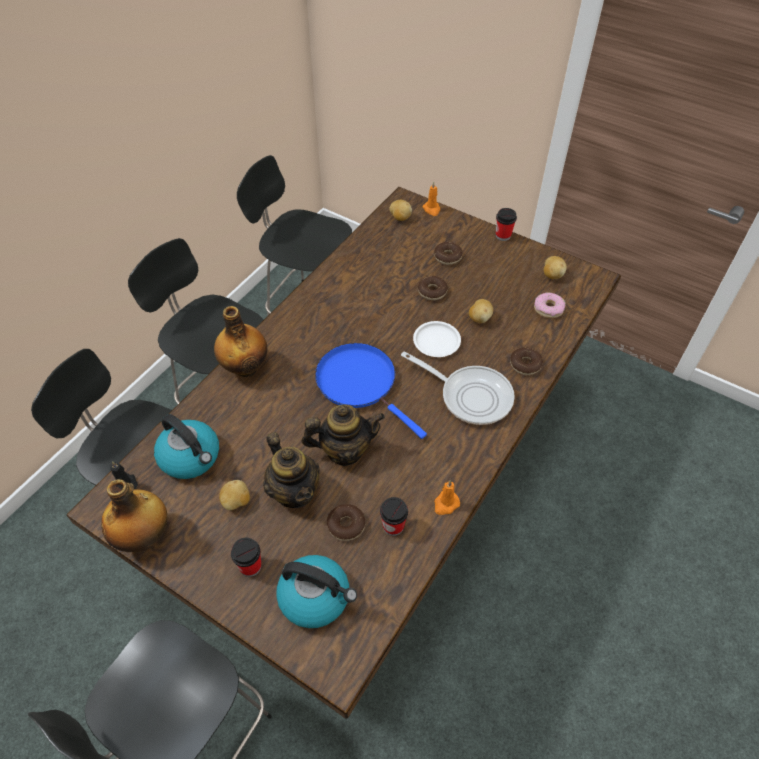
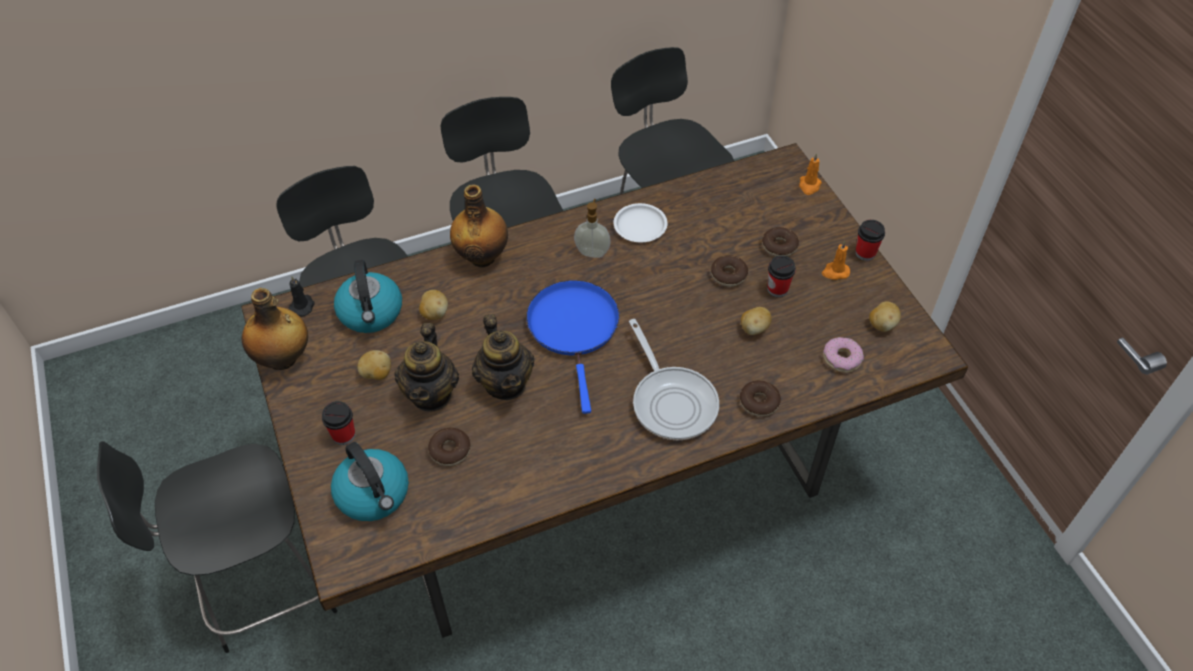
camera: 35 degrees right, 0 degrees up
teapot [302,405,385,466] -> teapot turned 45 degrees clockwise [472,314,534,400]
cup [380,497,408,536] -> cup moved to [767,255,796,297]
potato [390,200,412,221] -> potato moved to [419,290,448,320]
white plate [413,321,461,357] -> white plate moved to [614,203,667,242]
orange candle [434,480,460,515] -> orange candle moved to [822,241,850,280]
none -> soap dispenser [574,199,611,258]

